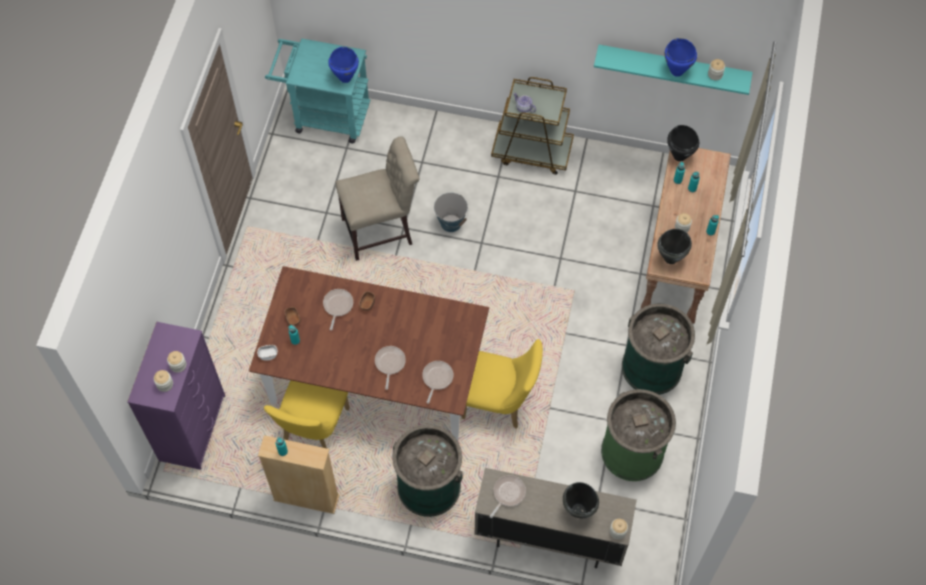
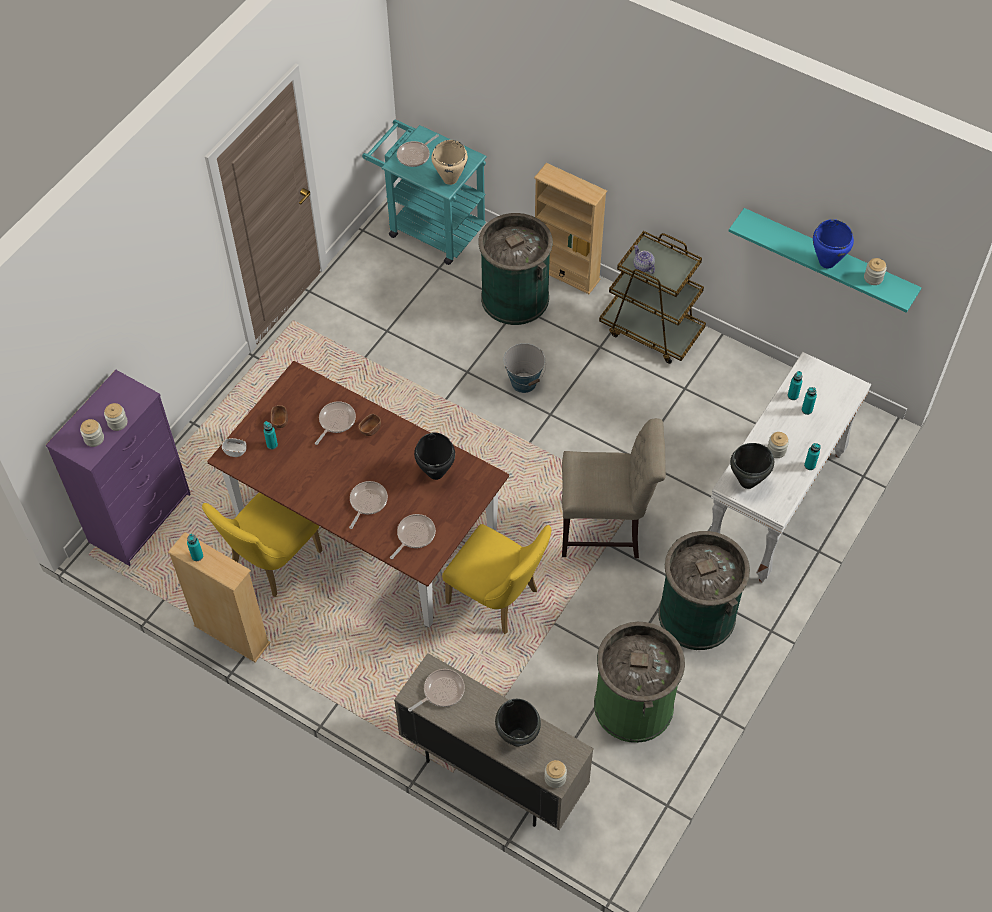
camera: 20 degrees right, 5 degrees down
blue cooking pot [328,47,359,83] -> beige cooking pot [431,140,468,185]
beige chair [335,136,420,261] -> beige chair moved to [562,418,666,558]
green trash can [392,425,463,517] -> green trash can moved to [478,213,553,325]
brown console table [641,148,731,324] -> white console table [710,352,871,583]
black cooking pot [667,125,699,162] -> black cooking pot moved to [414,432,455,480]
none -> frying pan [397,134,439,167]
none -> beige bookcase [534,163,607,294]

